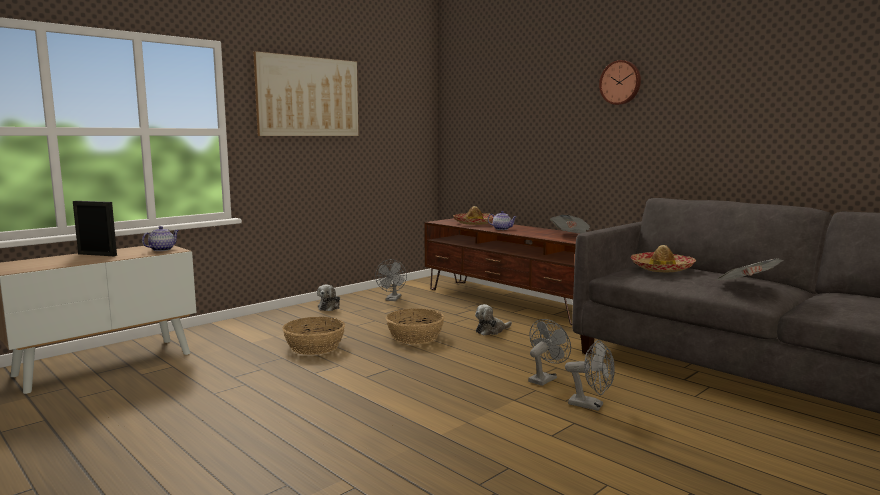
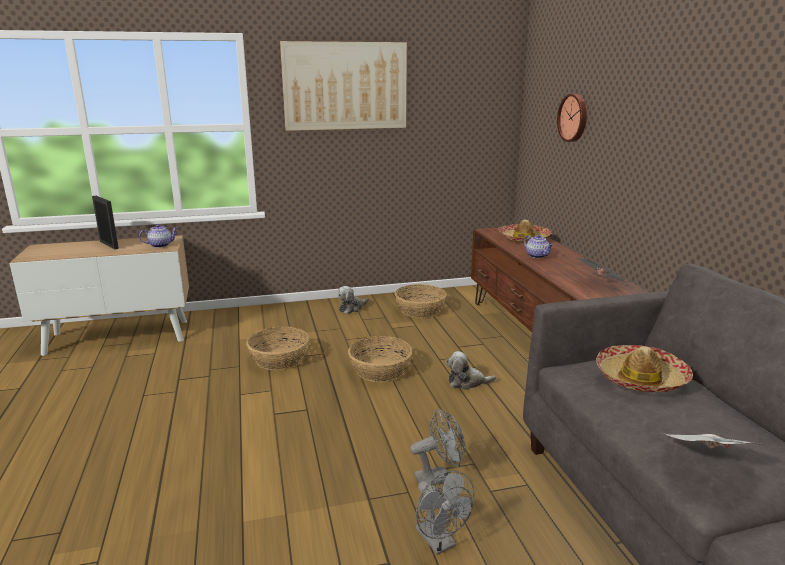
camera: 30 degrees right, 10 degrees up
grey fan [375,259,407,301] -> basket [395,284,447,318]
wall clock [599,60,641,105] -> wall clock moved to [557,94,587,142]

